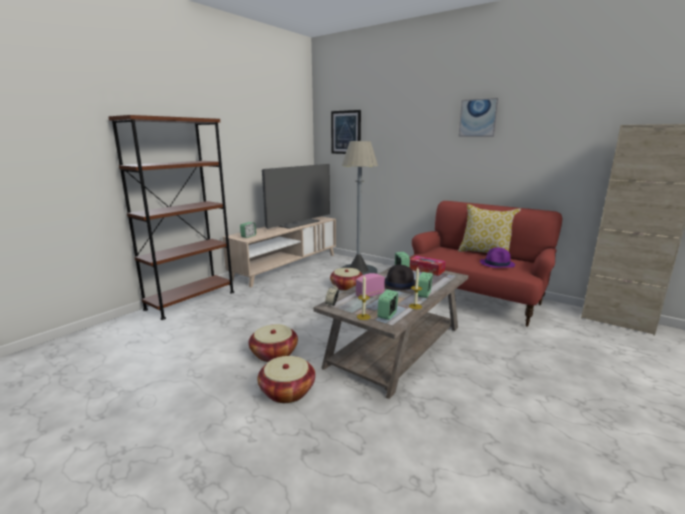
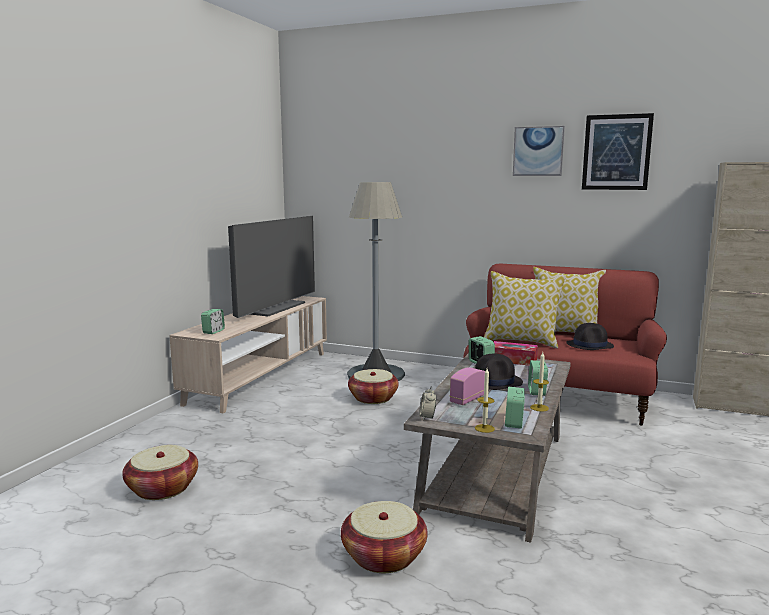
camera: 15 degrees left, 5 degrees down
brown bookcase [108,115,234,320] -> none
basket [249,324,298,362] -> basket moved to [122,445,198,500]
picture [331,110,361,154] -> picture moved to [582,113,654,190]
purple hat [480,247,515,268] -> black hat [566,323,614,350]
none -> pillow [484,271,566,348]

